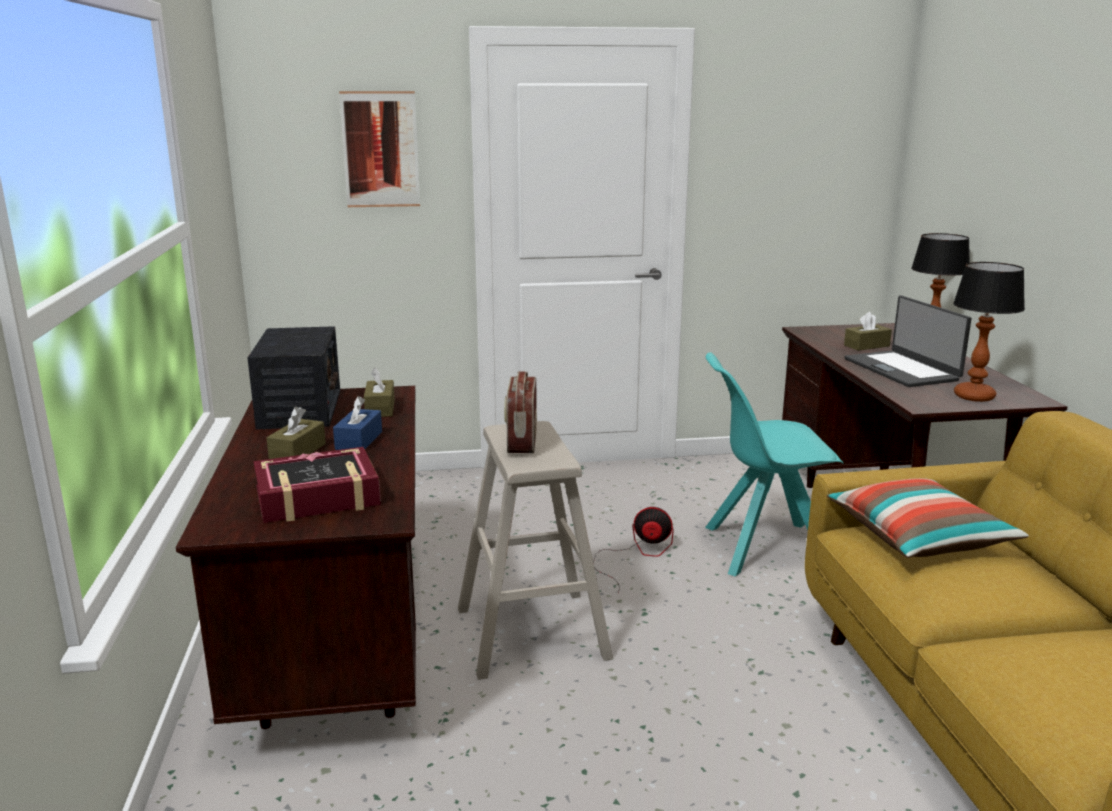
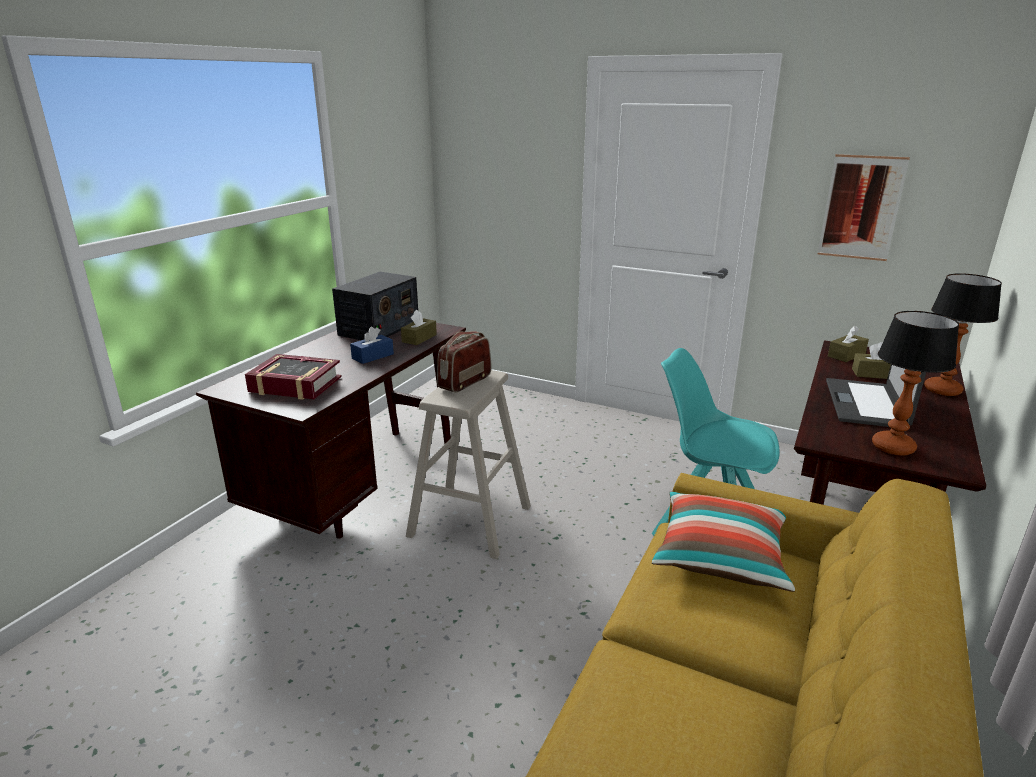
camera: 35 degrees right, 5 degrees up
brown tissue box [266,407,326,459] -> brown tissue box moved to [828,326,869,362]
picture [339,91,420,207] -> picture moved to [818,154,910,261]
fan [593,507,674,593] -> none

